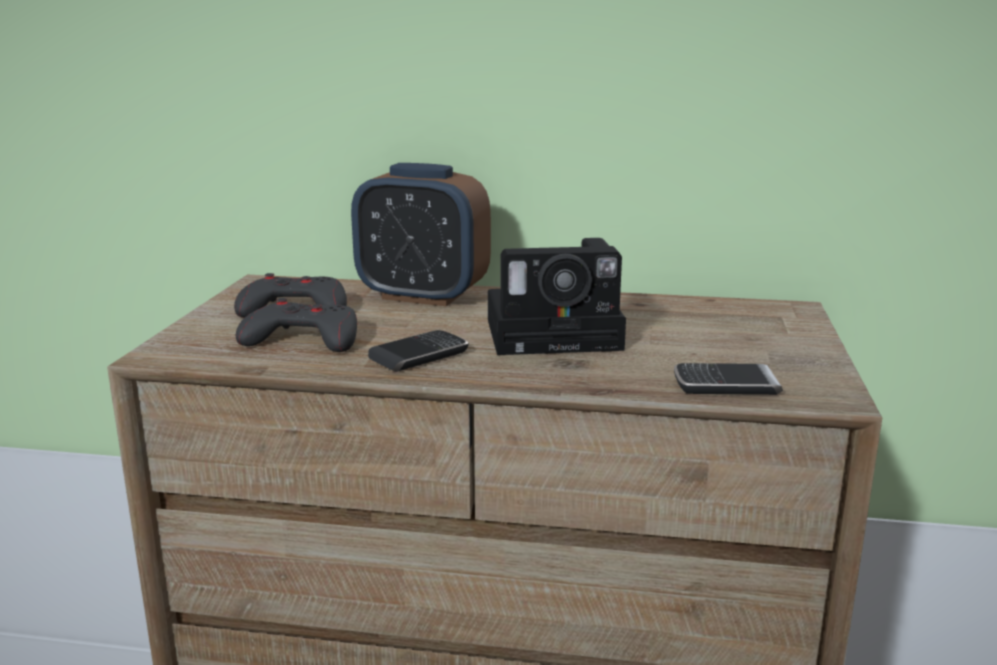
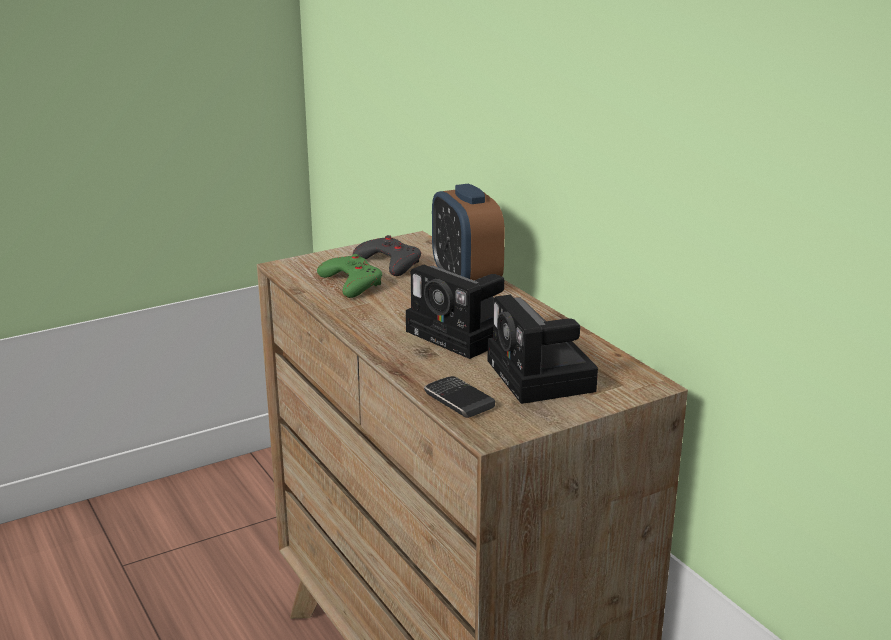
camera: 50 degrees right, 5 degrees up
grey game controller [236,298,357,352] -> green game controller [317,254,382,298]
phone [368,330,469,372] -> none
none -> camera [488,295,598,404]

